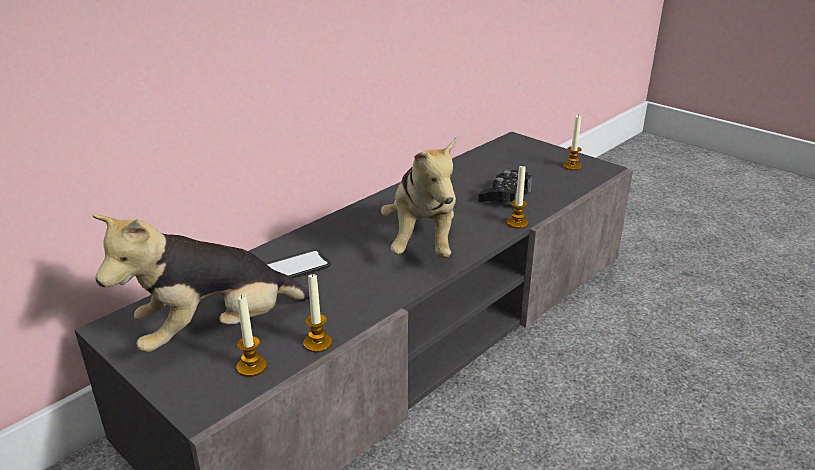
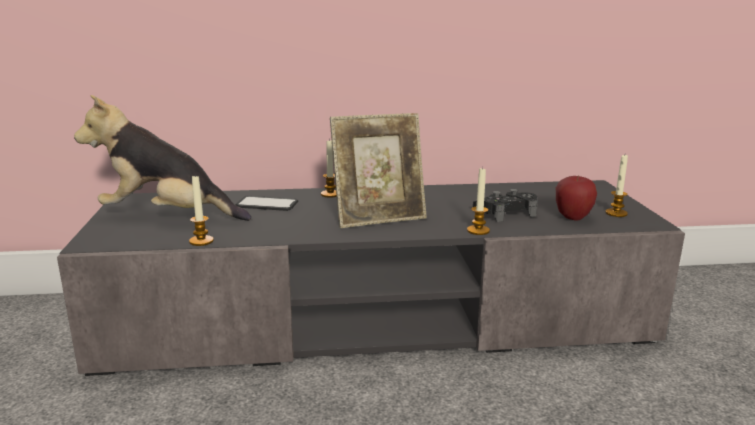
camera: 40 degrees right, 10 degrees down
candle [237,294,267,377] -> candle moved to [321,140,337,198]
plush toy [381,137,457,258] -> picture frame [330,113,427,228]
none -> apple [556,175,597,220]

